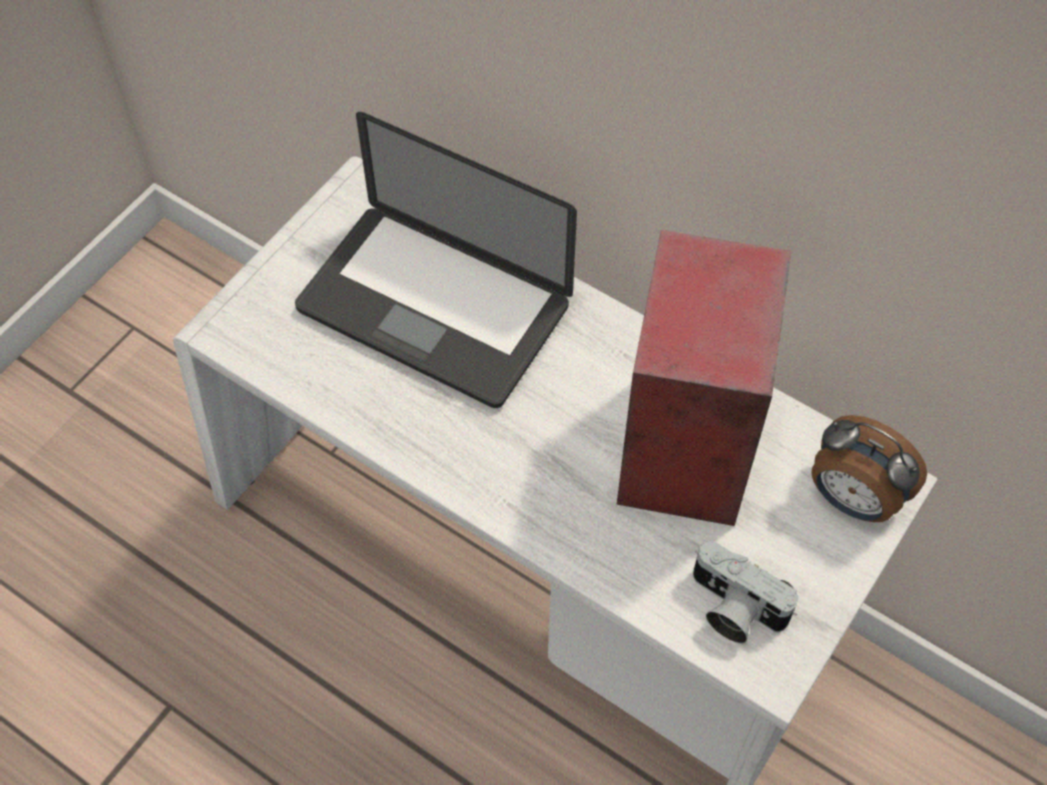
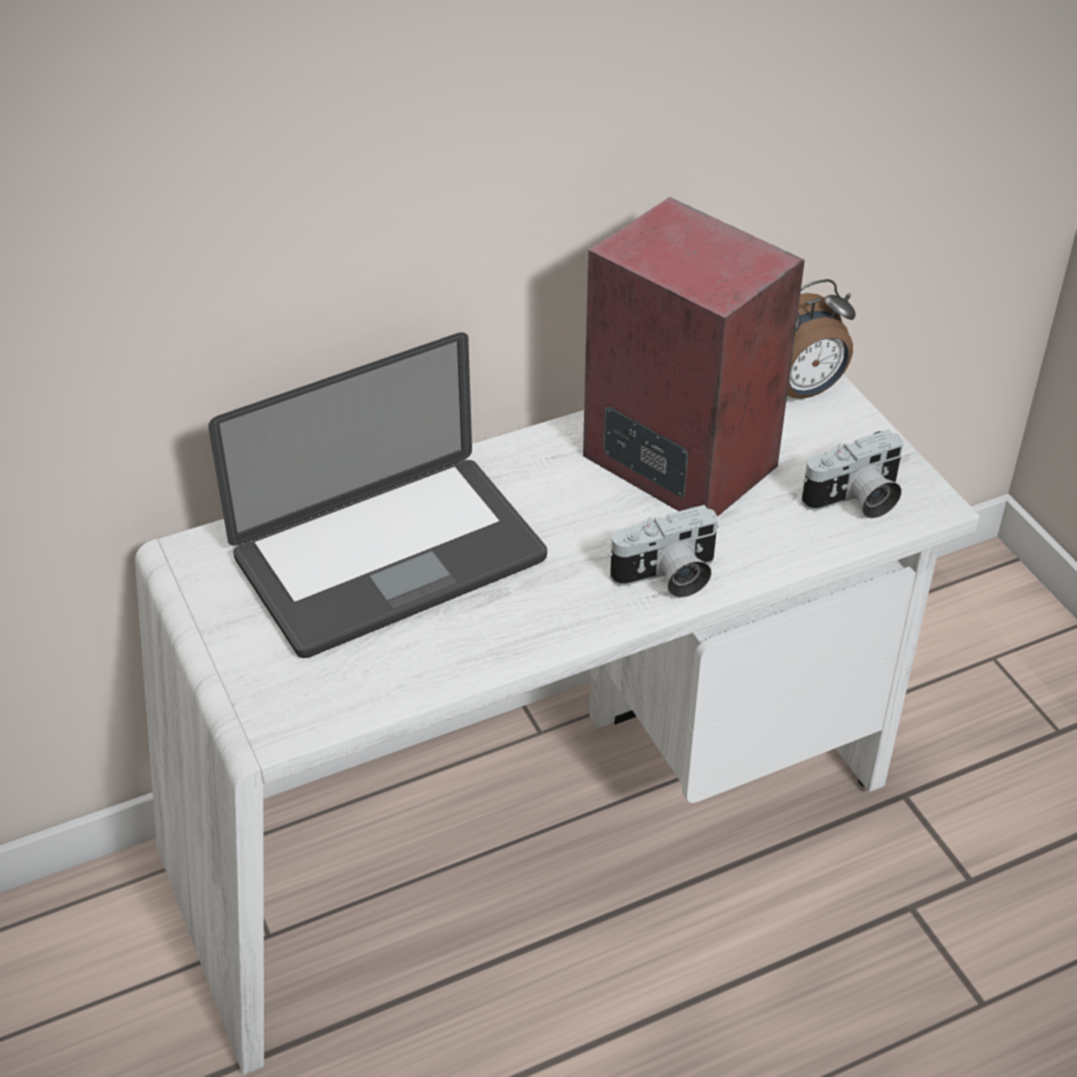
camera: 60 degrees left, 15 degrees down
none -> camera [608,505,719,598]

